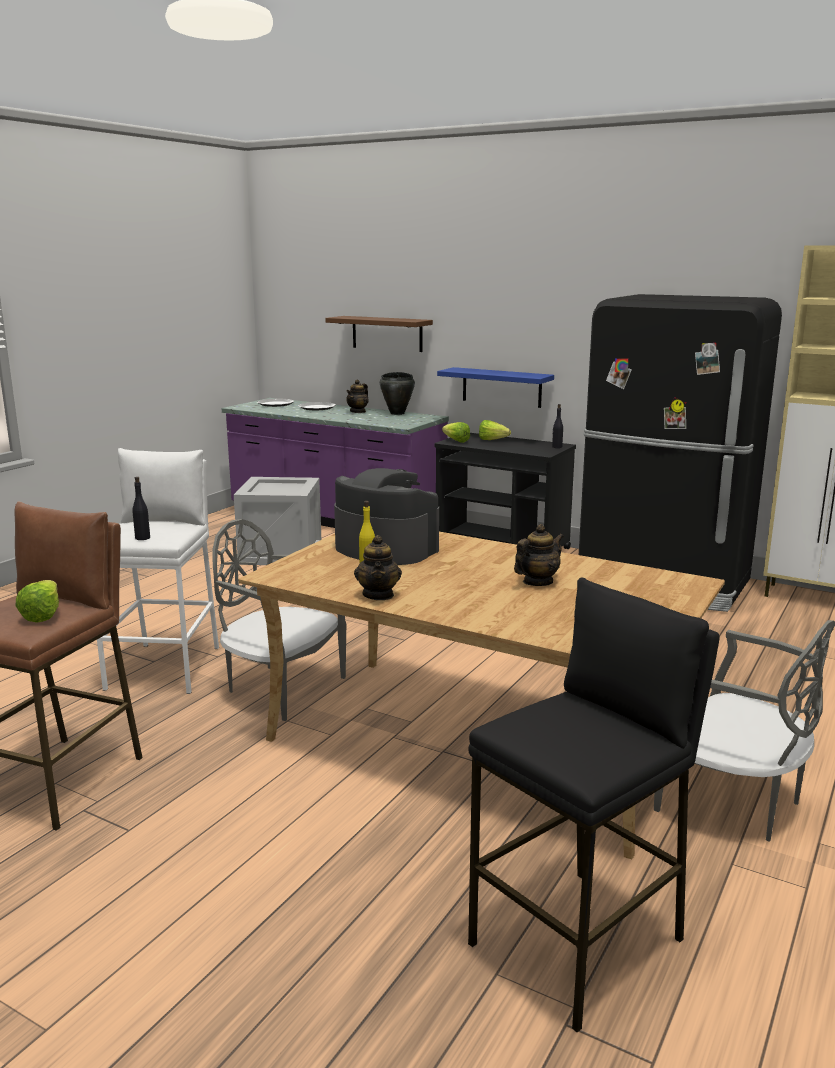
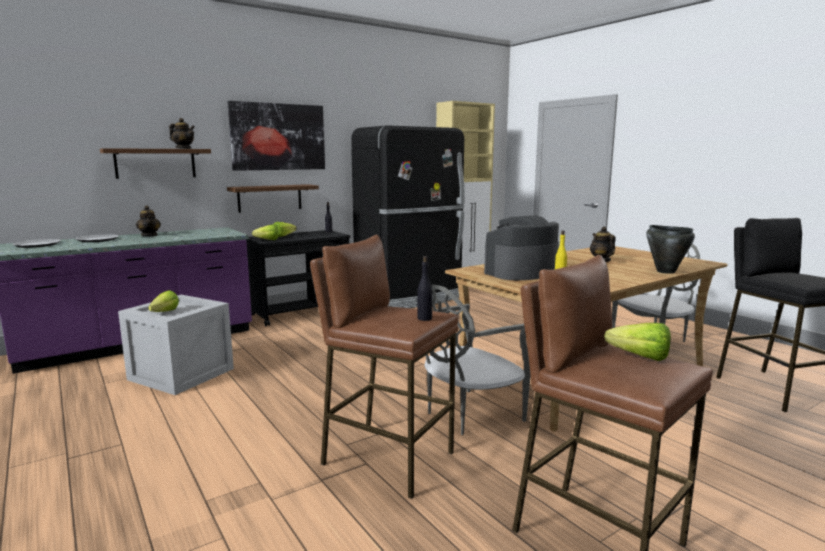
camera: 65 degrees left, 5 degrees down
white stool [97,448,219,694] -> brown stool [310,235,458,499]
teapot [354,535,402,600] -> teapot moved to [169,118,195,149]
black cooking pot [380,372,415,415] -> black cooking pot moved to [647,225,695,274]
blue shelf [437,367,554,408] -> brown shelf [227,184,319,213]
none -> lettuce [148,290,179,312]
none -> picture [227,101,325,171]

